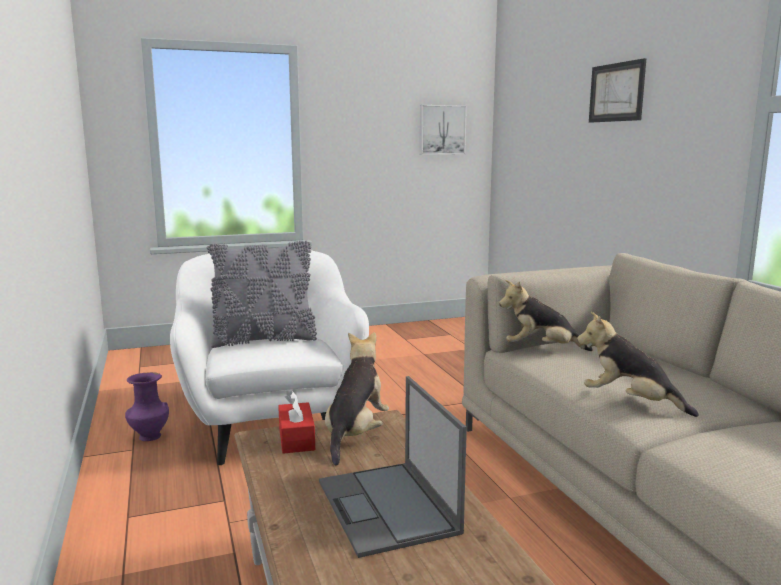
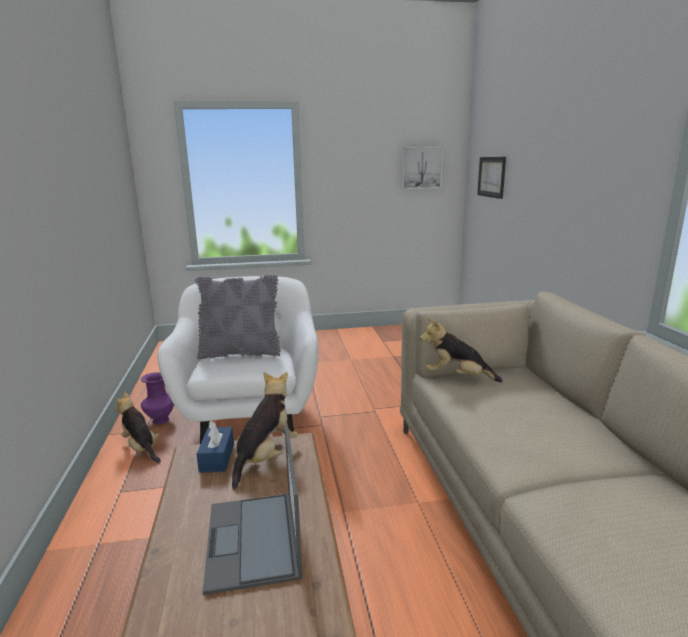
camera: 10 degrees right, 5 degrees up
red tissue box [278,391,315,454] -> blue tissue box [197,421,234,473]
plush toy [577,312,698,417] -> plush toy moved to [115,392,161,463]
picture [589,58,646,123] -> picture moved to [477,157,506,199]

